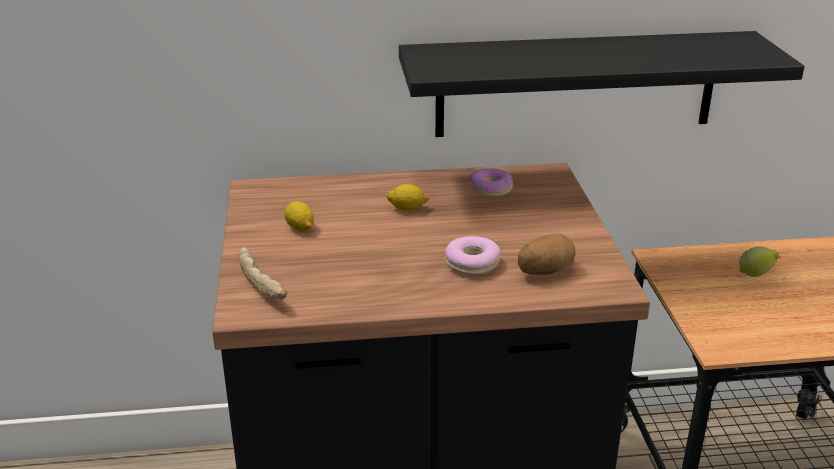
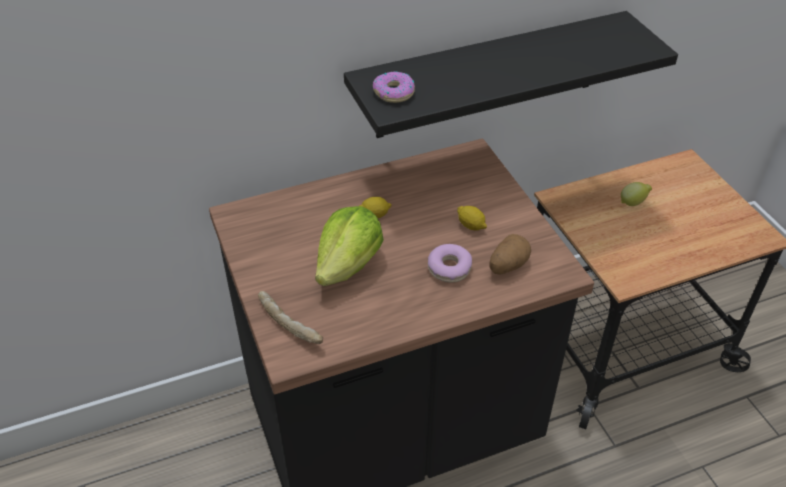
camera: 15 degrees left, 15 degrees up
lemon [284,201,314,231] -> lemon moved to [457,206,487,231]
donut [468,168,513,197] -> donut moved to [373,72,415,103]
none -> lettuce [315,206,384,286]

